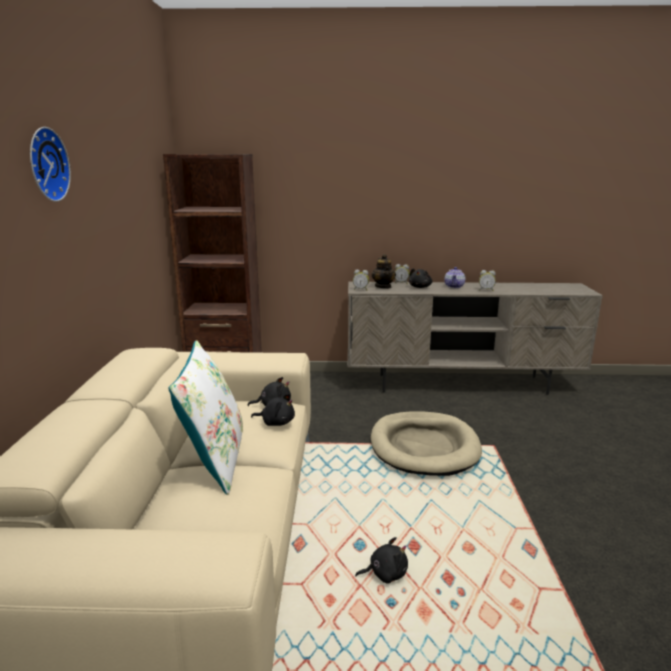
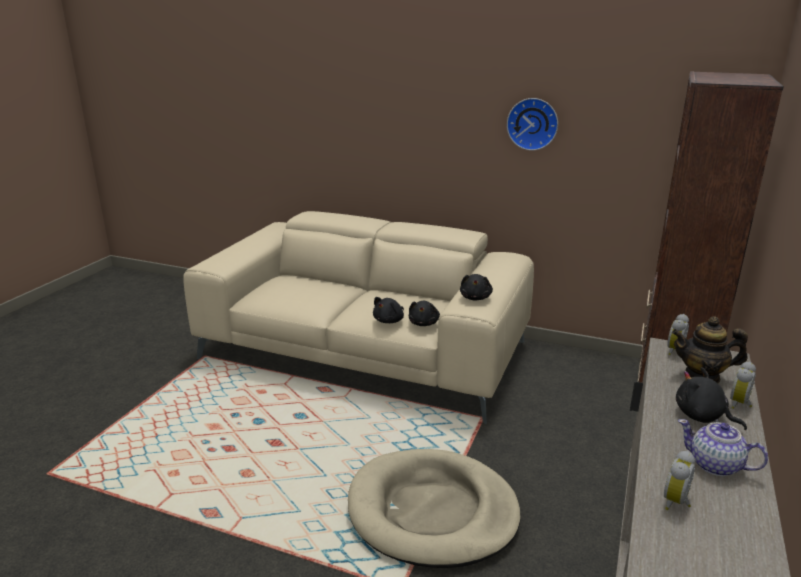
camera: 110 degrees right, 5 degrees up
wall clock [30,127,71,202] -> wall clock moved to [507,98,558,151]
white pillow [168,340,243,495] -> none
black plush toy [355,537,408,584] -> black plush toy moved to [460,274,493,301]

